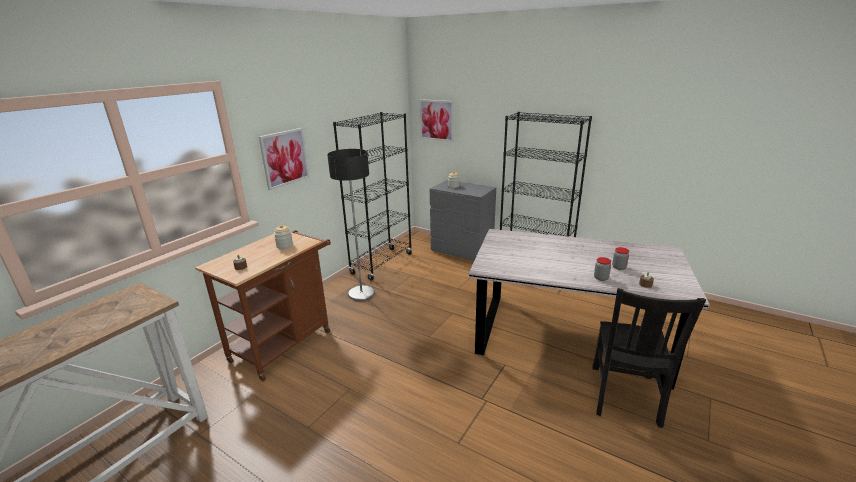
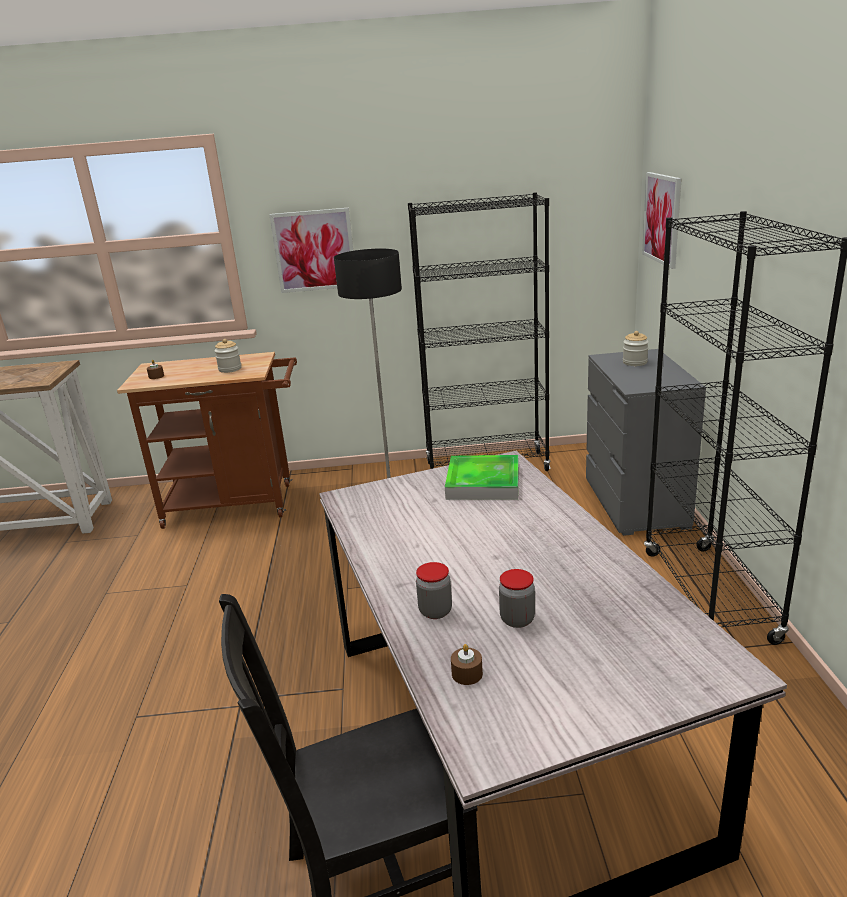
camera: 55 degrees right, 0 degrees up
none -> tray [445,455,519,500]

